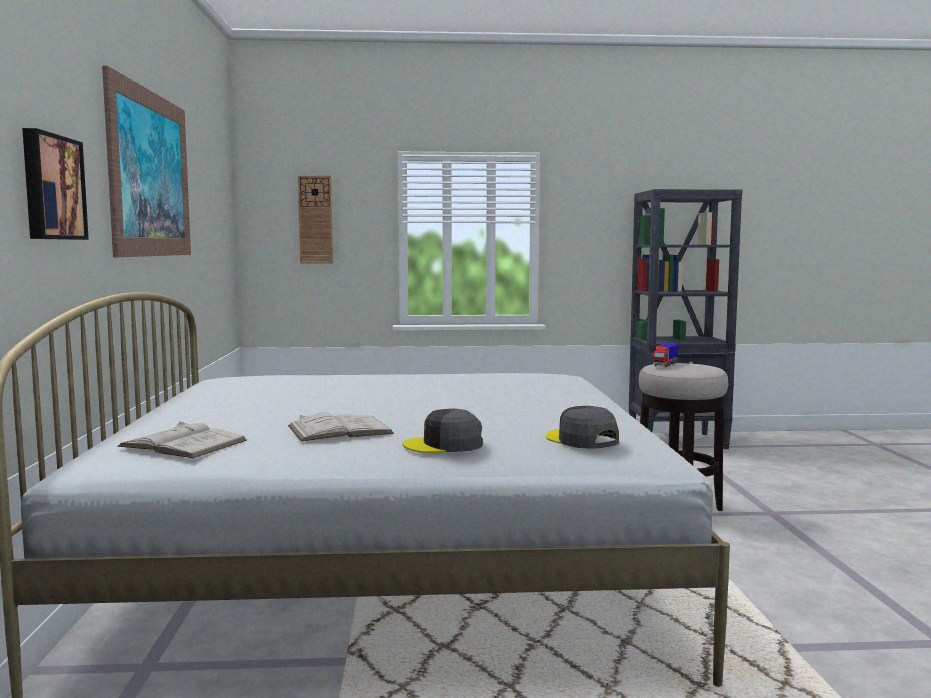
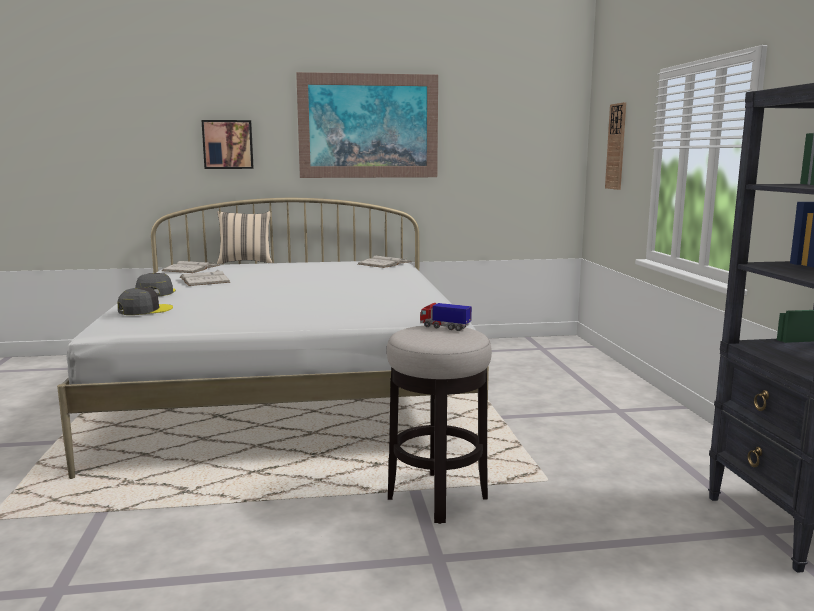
camera: 85 degrees right, 5 degrees up
none -> beige pillow [217,211,273,264]
none -> white book [358,256,411,268]

